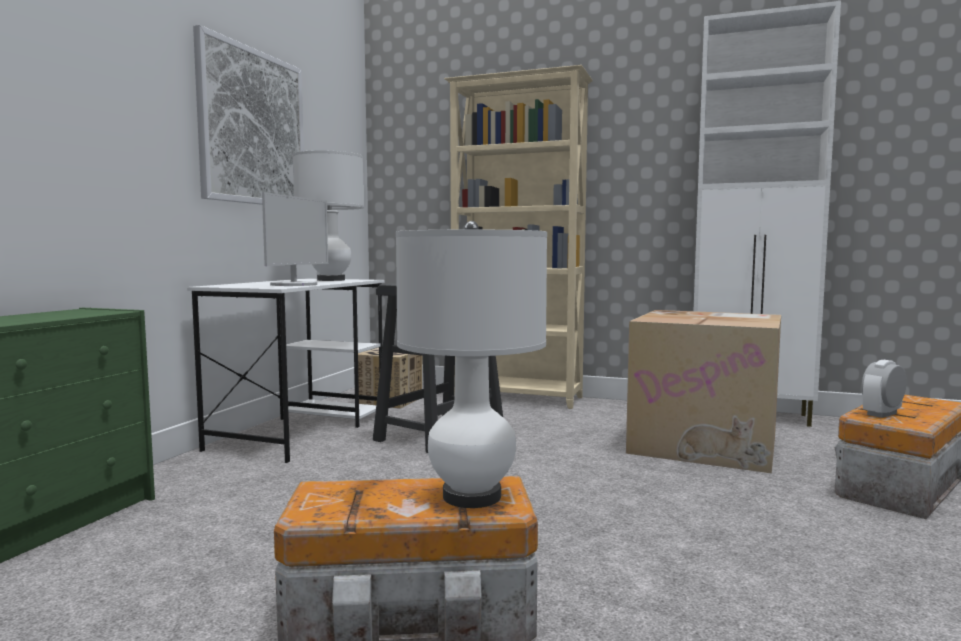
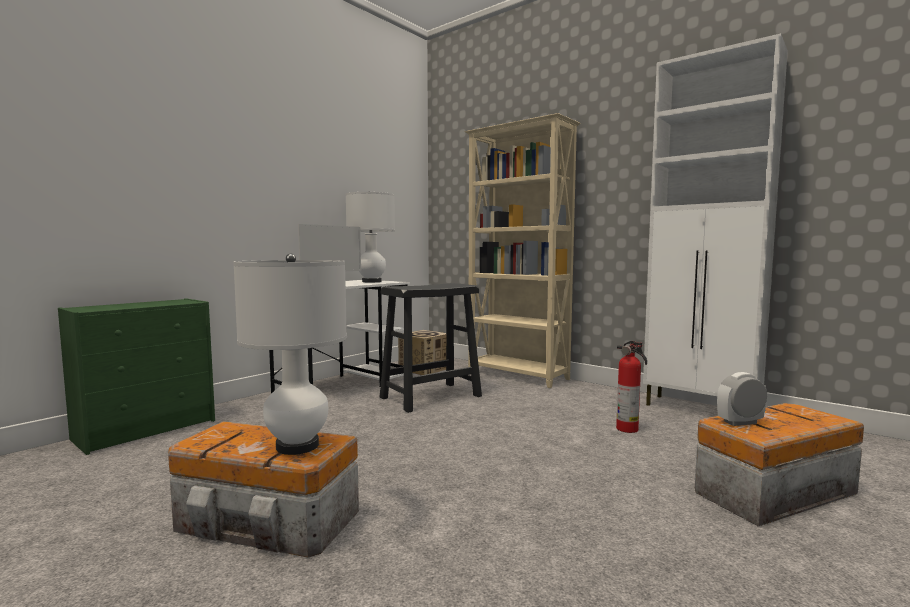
camera: 20 degrees right, 0 degrees up
picture [193,25,304,205] -> none
cardboard box [626,310,781,473] -> fire extinguisher [616,341,647,433]

